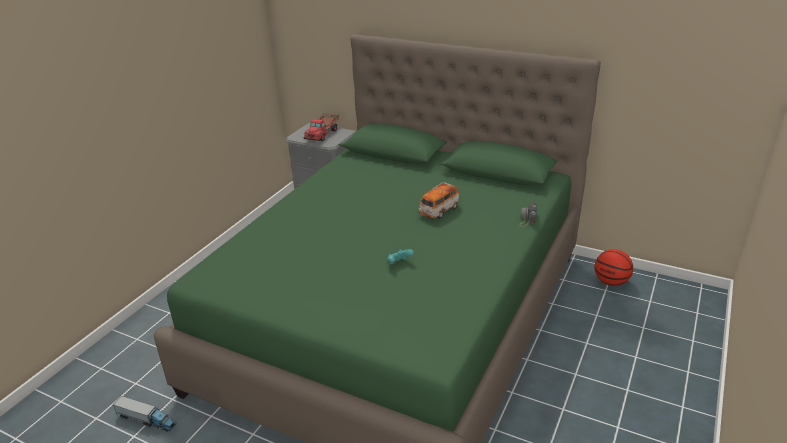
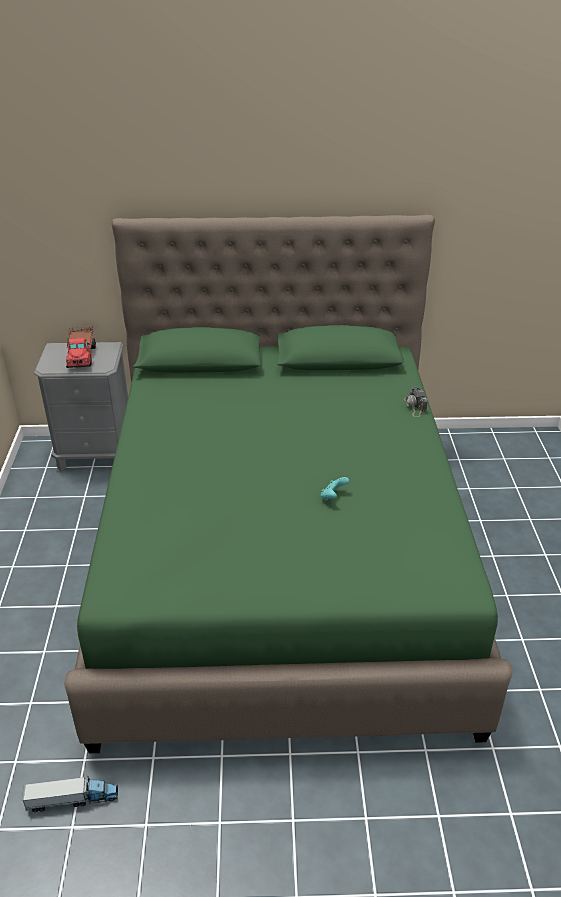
camera: 30 degrees left, 5 degrees up
toy car [418,182,460,219] -> none
basketball [594,249,633,286] -> none

